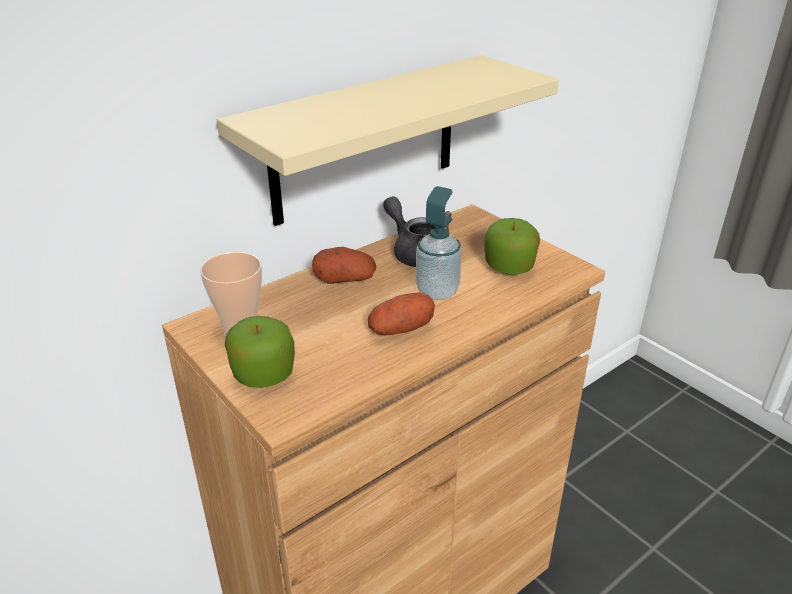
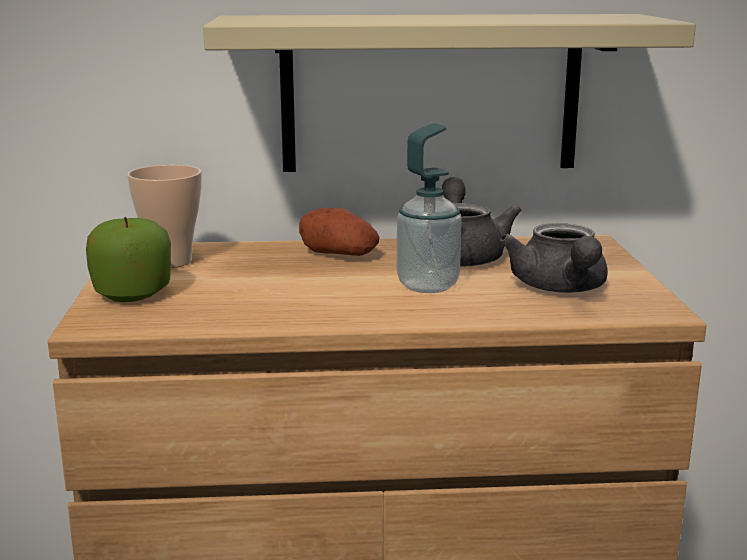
camera: 35 degrees right, 15 degrees down
potato [368,292,435,336] -> none
apple [484,218,540,275] -> grey teapot [500,223,608,293]

